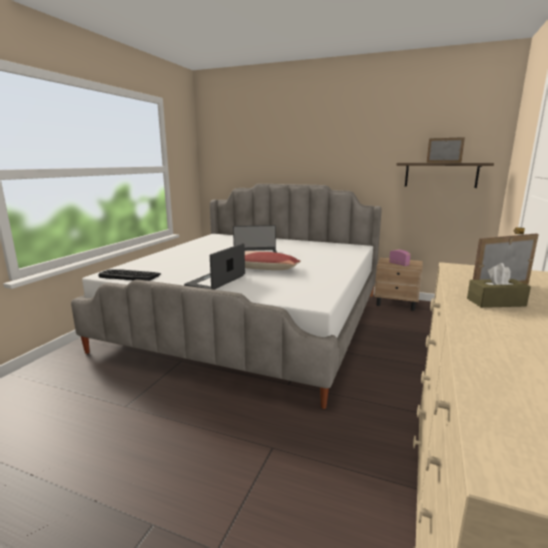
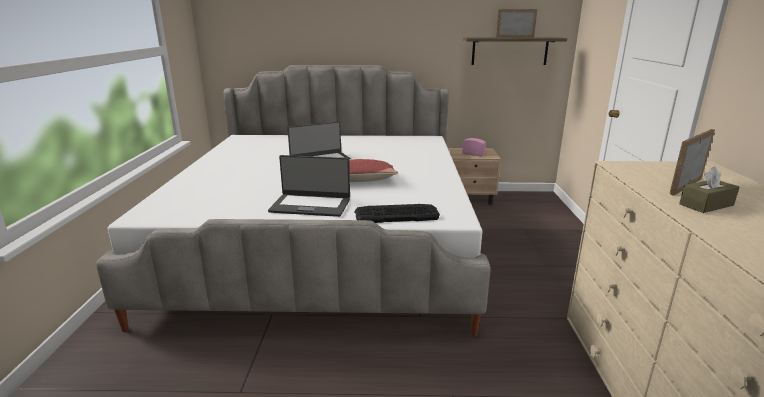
camera: 20 degrees left, 5 degrees up
keyboard [98,269,161,281] -> keyboard moved to [354,204,440,223]
laptop [184,243,245,290] -> laptop turned 90 degrees counterclockwise [268,155,350,217]

